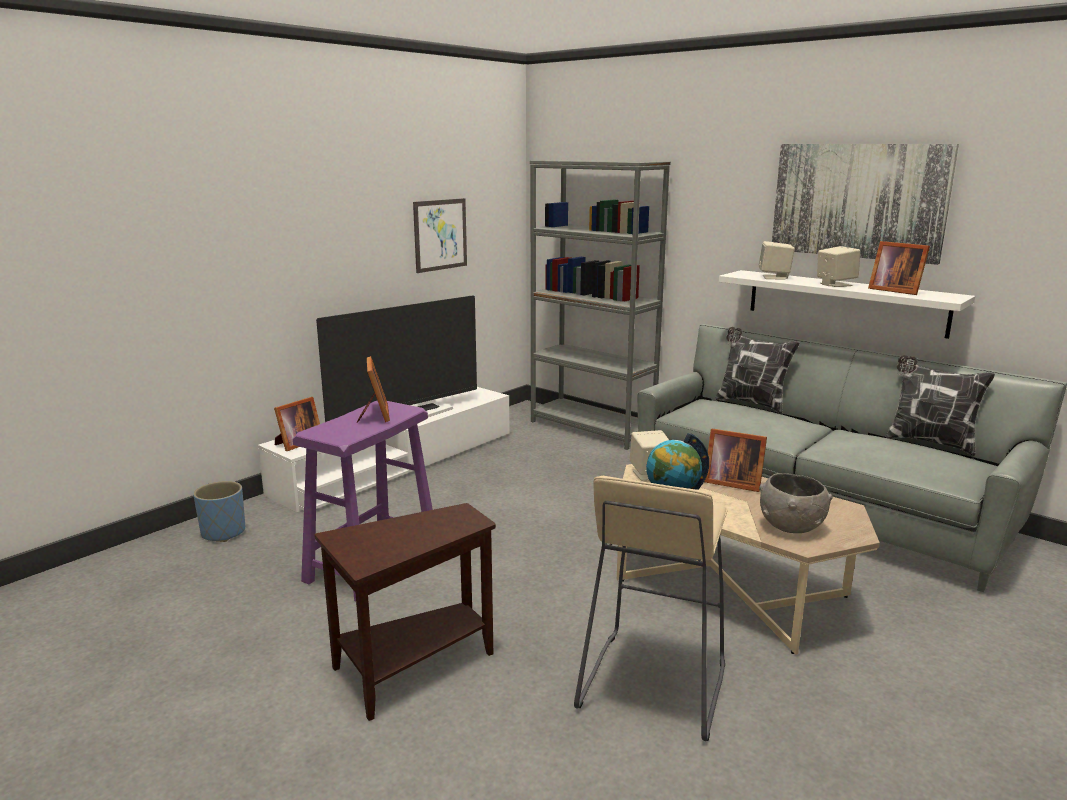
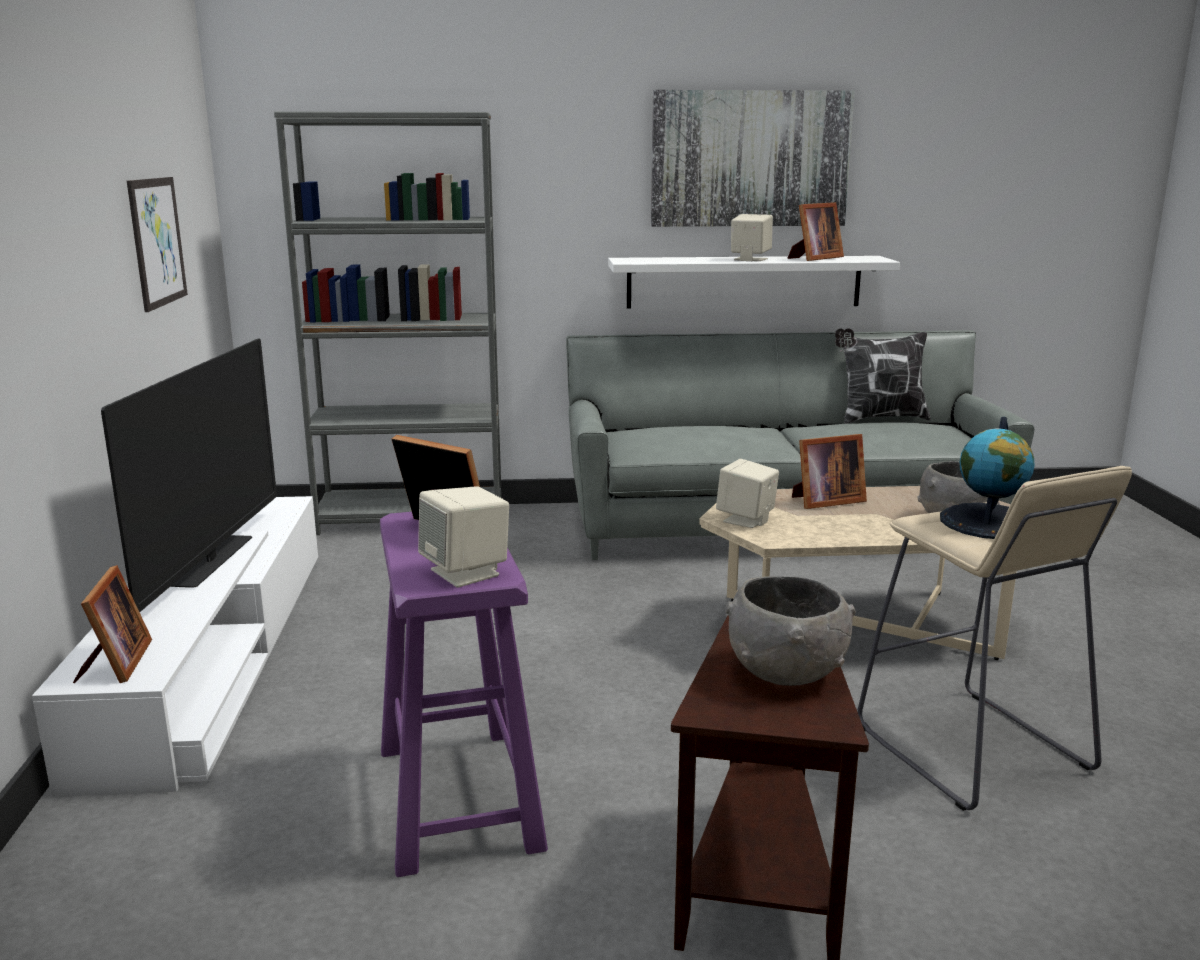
camera: 45 degrees left, 0 degrees up
blue planter [193,481,245,542] -> none
pillow [715,327,800,414] -> none
beige speaker [759,241,795,280] -> beige speaker moved to [418,486,509,588]
picture frame [868,241,930,295] -> picture frame turned 45 degrees counterclockwise [788,202,844,261]
none -> grey bowl [725,576,856,686]

